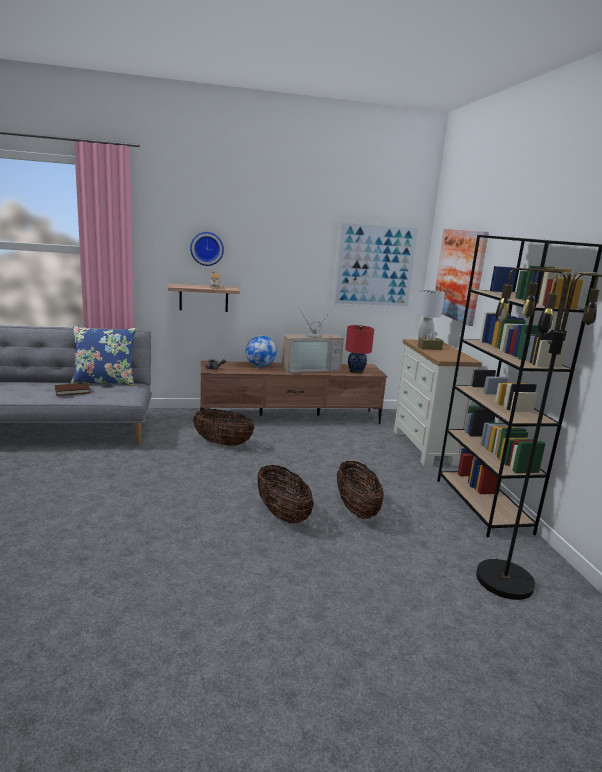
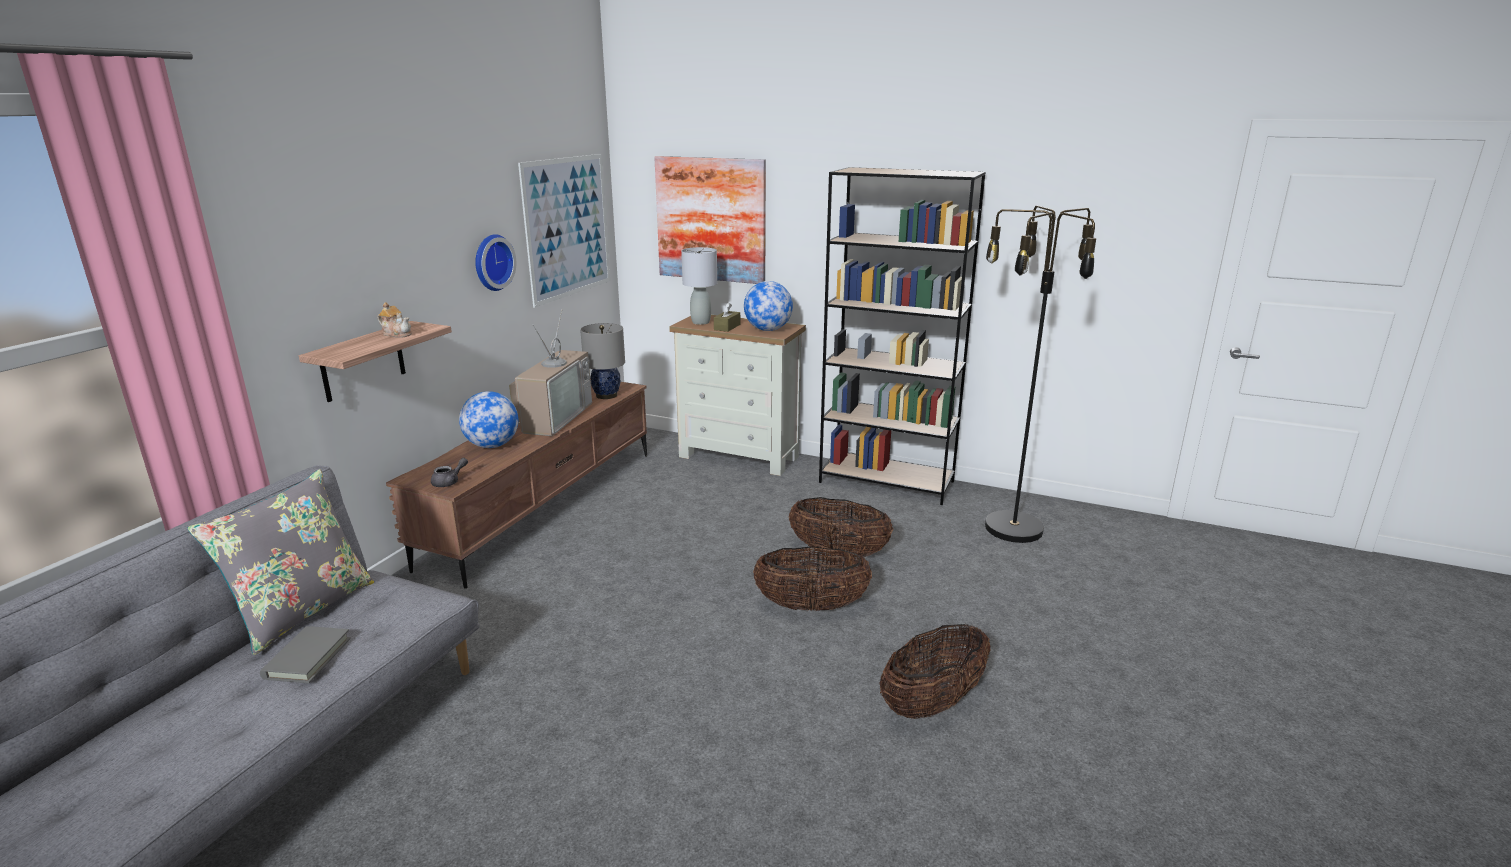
camera: 55 degrees left, 5 degrees up
brown book [55,383,90,396] -> grey book [260,626,351,683]
blue pillow [70,326,136,386] -> grey pillow [187,469,374,655]
wall clock [190,232,224,266] -> wall clock moved to [475,234,516,291]
basket [193,409,254,446] -> basket moved to [879,624,991,719]
red table lamp [345,325,374,374] -> grey table lamp [580,323,625,399]
none -> globe [744,281,793,331]

